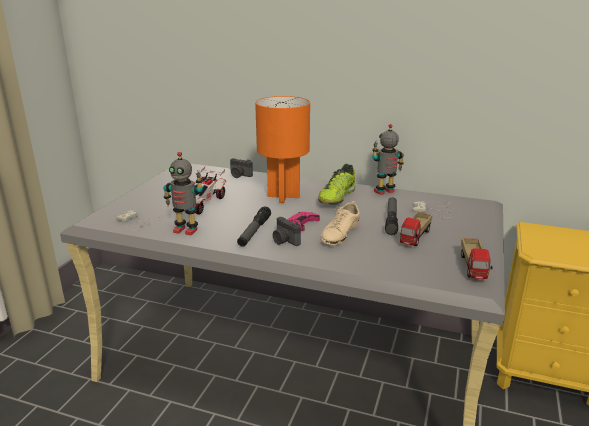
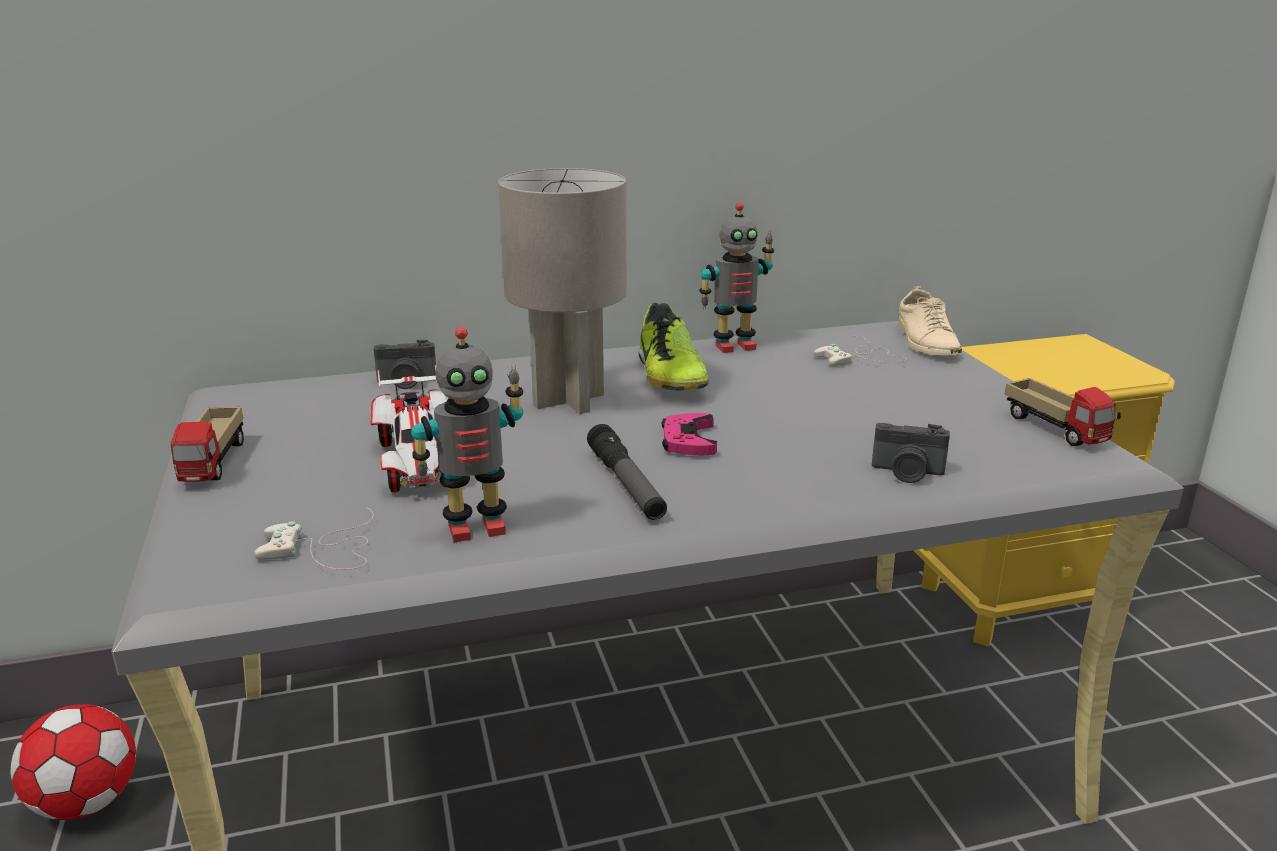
camera: 35 degrees left, 0 degrees up
orange table lamp [255,96,310,203] -> grey table lamp [498,168,627,414]
camera [273,217,301,246] -> camera moved to [872,423,950,483]
beige shoe [320,201,360,245] -> beige shoe moved to [898,287,962,356]
toy robot [372,124,404,195] -> toy robot turned 135 degrees counterclockwise [699,203,774,353]
flashlight [385,197,398,235] -> none
toy truck [400,212,432,246] -> toy truck moved to [171,407,244,482]
none -> football [11,704,136,820]

